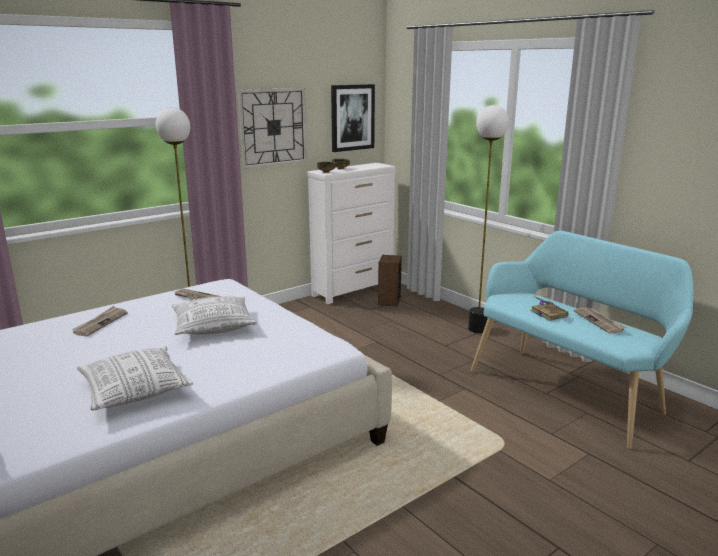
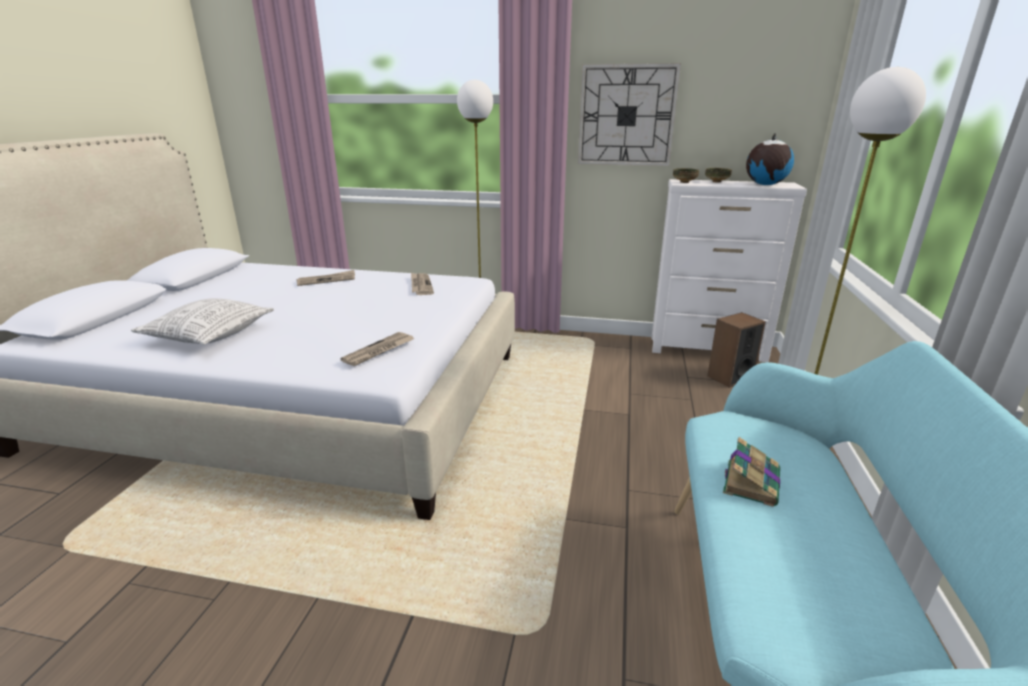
camera: 50 degrees right, 5 degrees up
pillow [172,296,257,335] -> none
picture [331,84,375,152] -> none
newspaper [574,308,626,334] -> newspaper moved to [340,332,414,366]
none -> globe [746,133,794,185]

